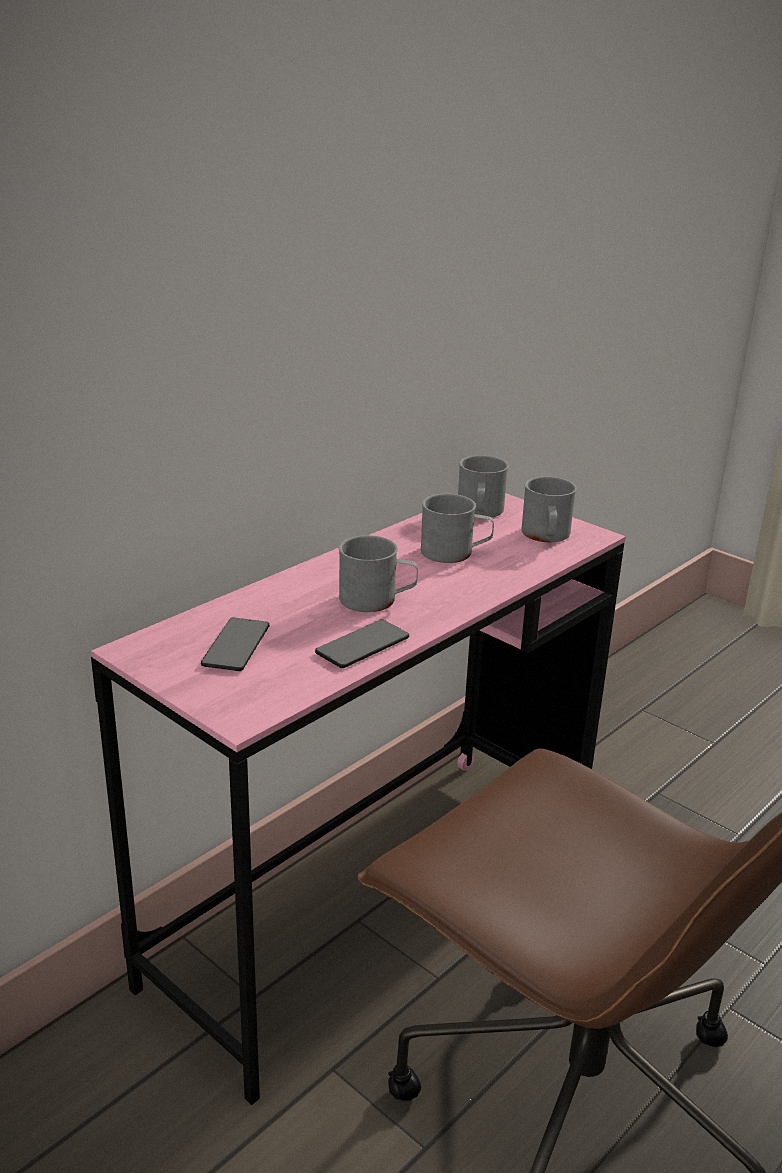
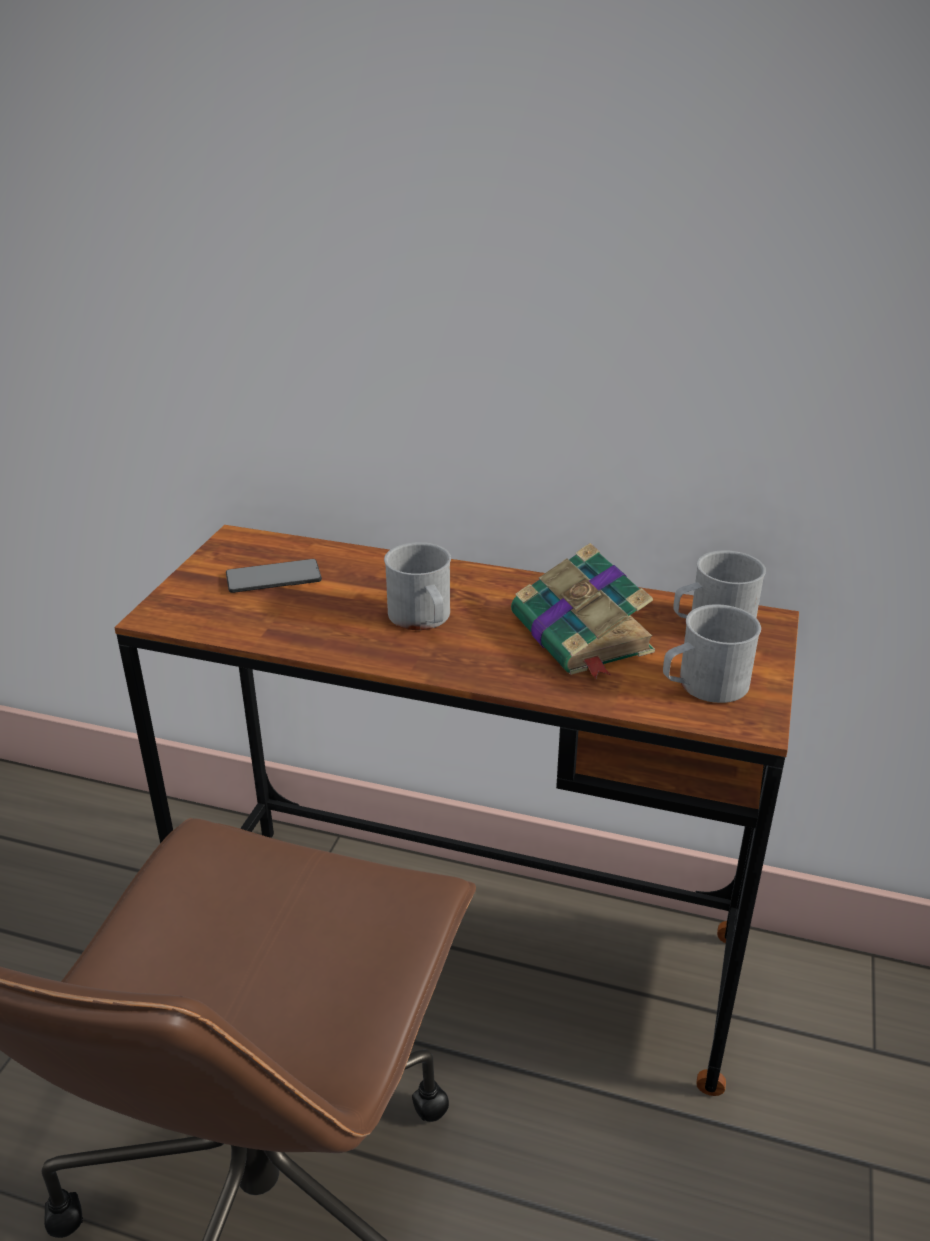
camera: 65 degrees right, 5 degrees up
pink desk [91,493,626,1105] -> brown desk [114,525,799,1096]
phone [315,620,409,668] -> none
grey mug [421,494,494,563] -> book [511,543,655,678]

